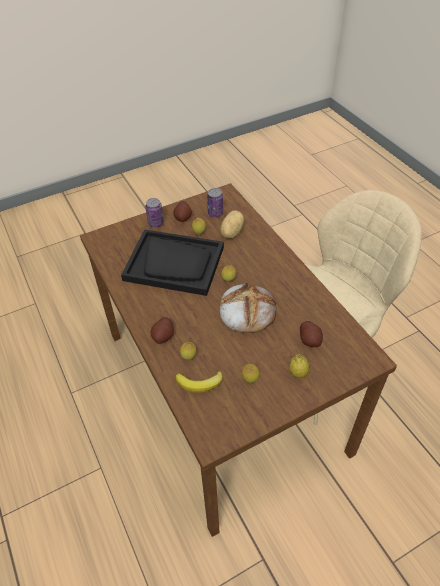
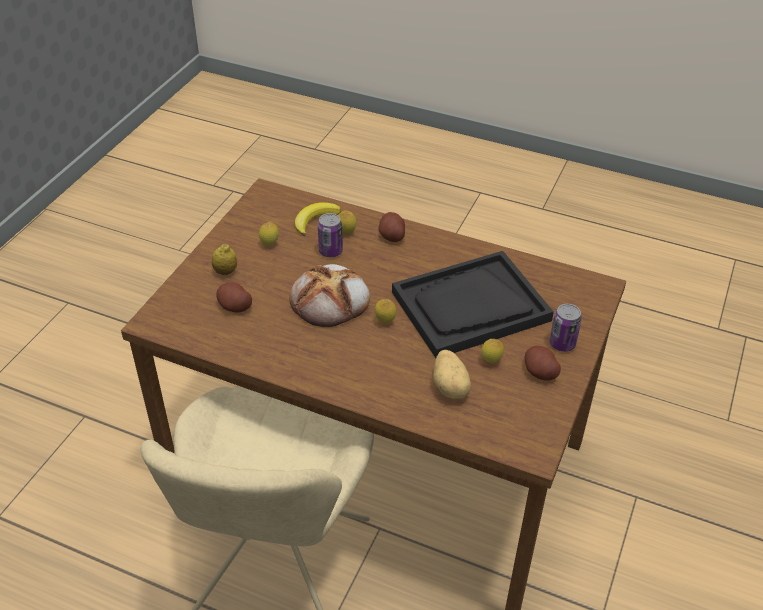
camera: 140 degrees right, 5 degrees down
can [207,188,223,217] -> can moved to [318,213,343,257]

